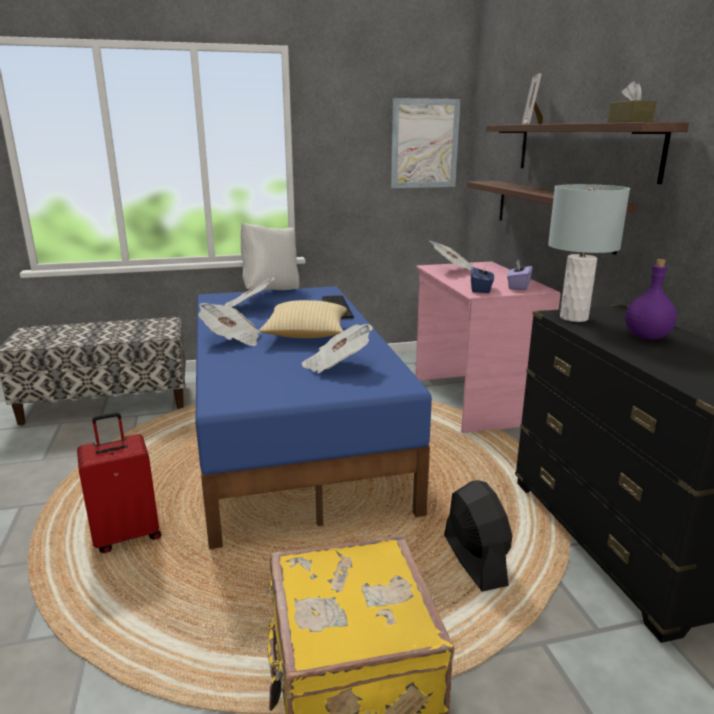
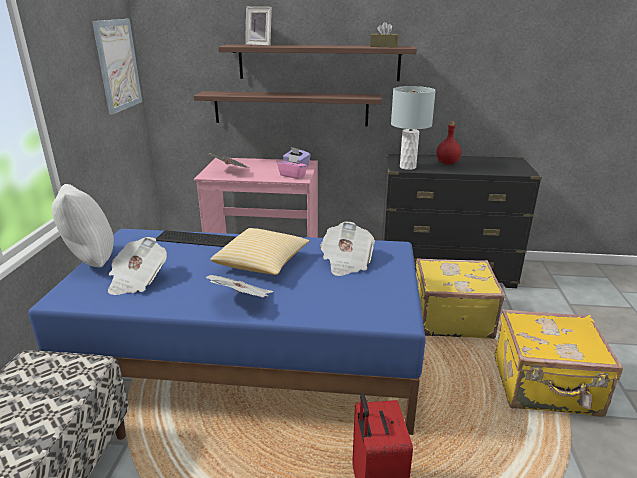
camera: 70 degrees left, 5 degrees up
black fan [444,480,512,592] -> yellow suitcase [416,258,505,339]
blue tissue box [471,263,494,293] -> pink tissue box [277,154,308,179]
purple bottle [625,259,677,340] -> red bottle [436,121,461,164]

